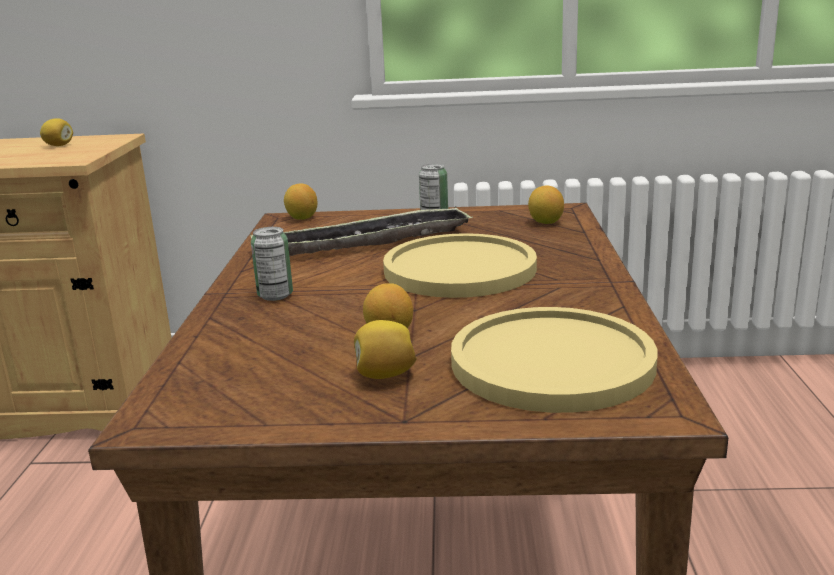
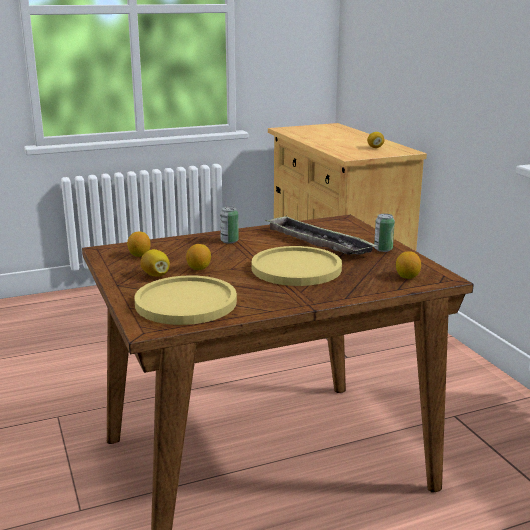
camera: 65 degrees right, 0 degrees up
lemon [284,183,317,220] -> lemon moved to [127,232,151,257]

